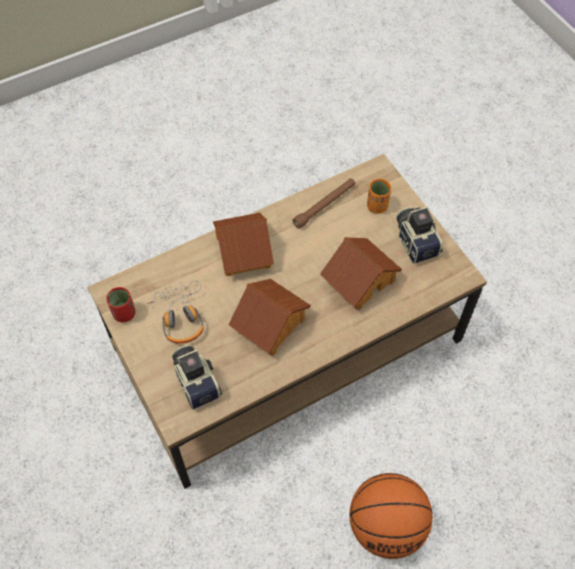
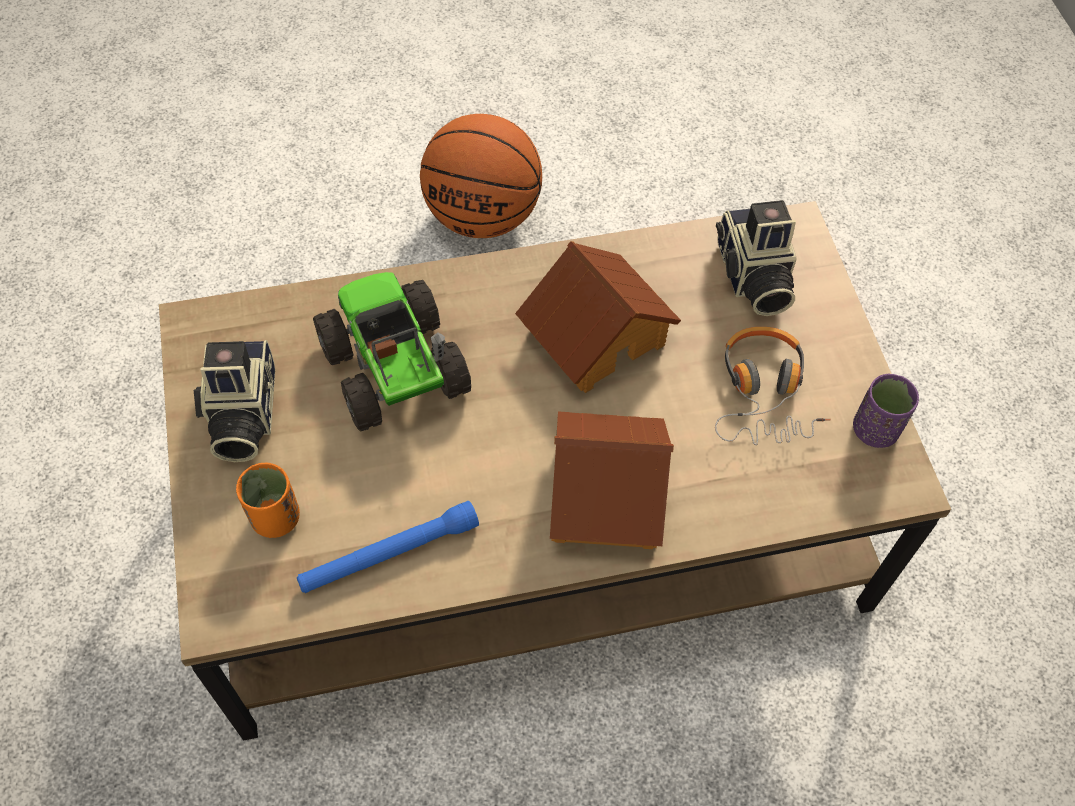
camera: 165 degrees left, 0 degrees up
red cup [106,287,136,323] -> purple cup [853,374,919,448]
brown flashlight [292,178,355,229] -> blue flashlight [297,501,479,593]
toy house [320,237,402,310] -> toy truck [313,272,471,431]

